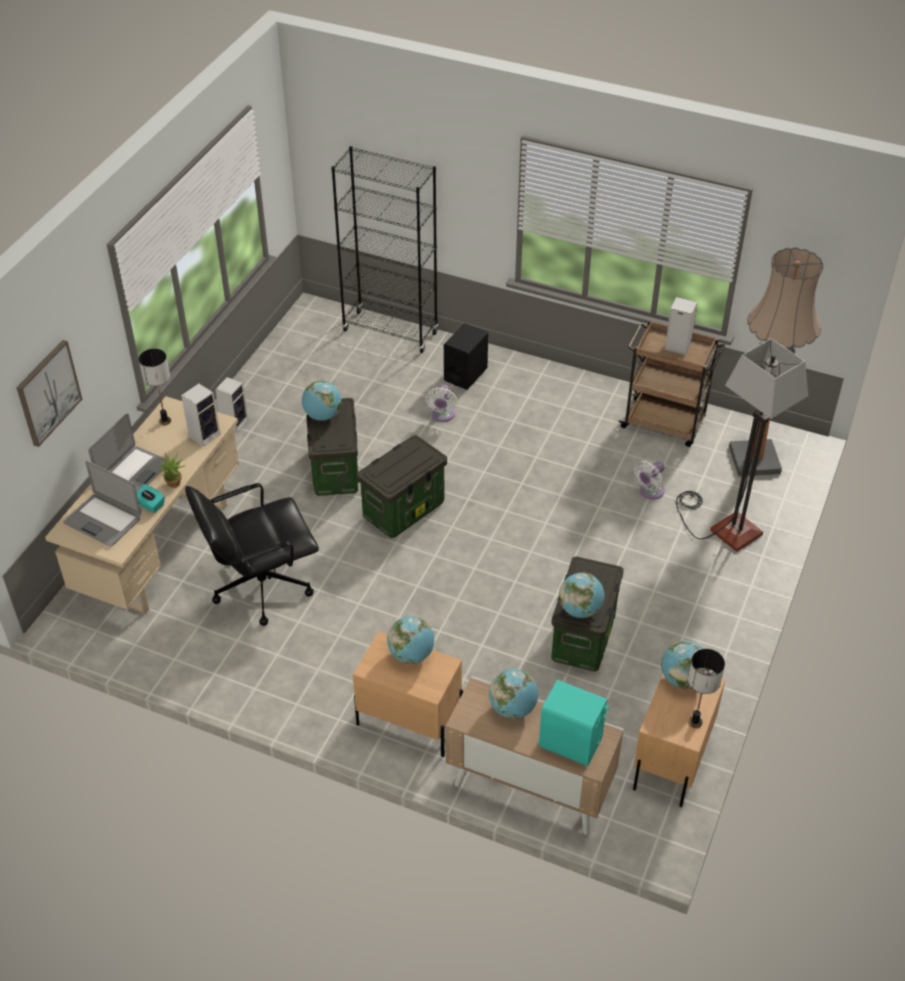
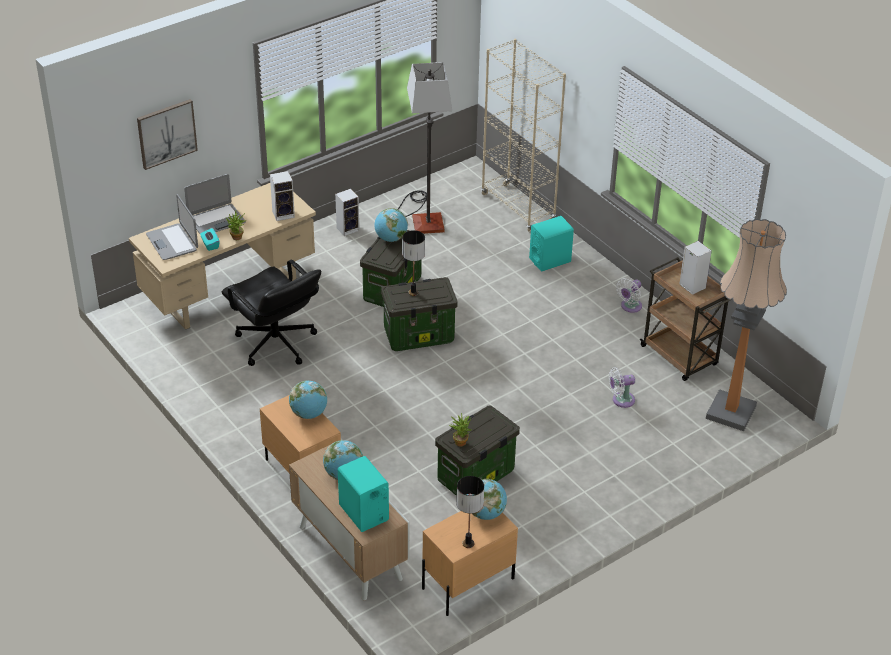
camera: 30 degrees right, 5 degrees down
table lamp [139,349,171,425] -> table lamp moved to [402,230,425,296]
black office chair [185,483,319,626] -> black office chair turned 135 degrees counterclockwise [222,259,321,366]
black bookcase [331,146,438,353] -> beige bookcase [481,39,566,232]
white fan [426,384,457,422] -> white fan moved to [616,278,642,313]
black speaker [444,323,488,390] -> turquoise speaker [529,216,574,272]
globe [559,572,604,618] -> potted plant [449,413,472,447]
floor lamp [676,338,808,552] -> floor lamp moved to [398,62,452,234]

